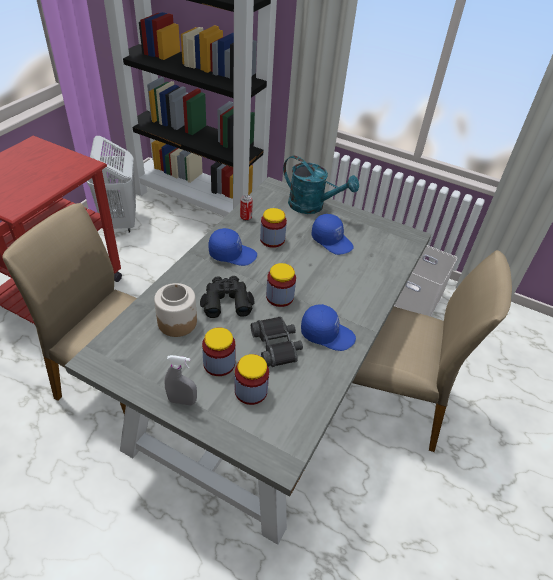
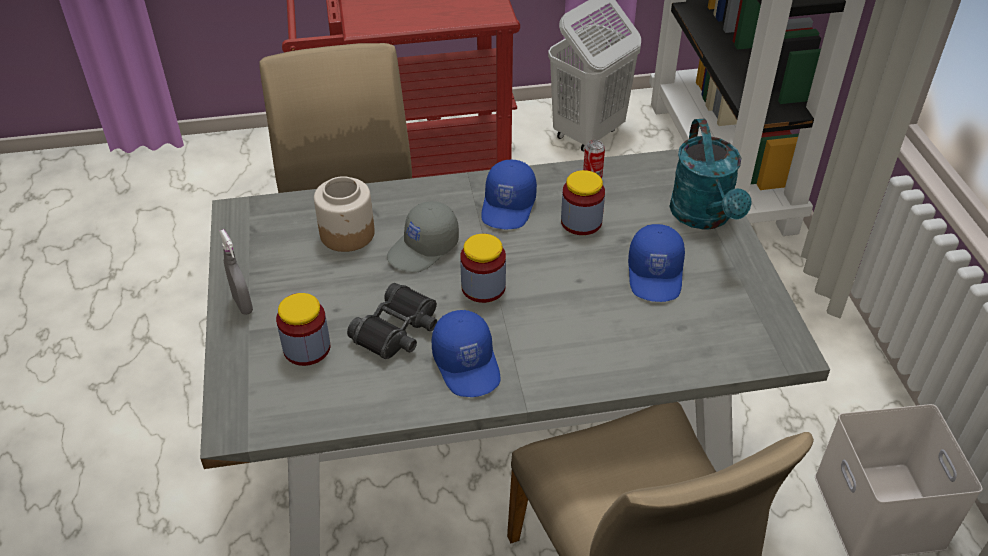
camera: 55 degrees right, 0 degrees up
black binoculars [200,276,255,318] -> grey cap [387,201,459,273]
jar [202,327,236,376] -> none
blue cap [208,228,257,266] -> blue cap turned 45 degrees clockwise [481,160,537,229]

